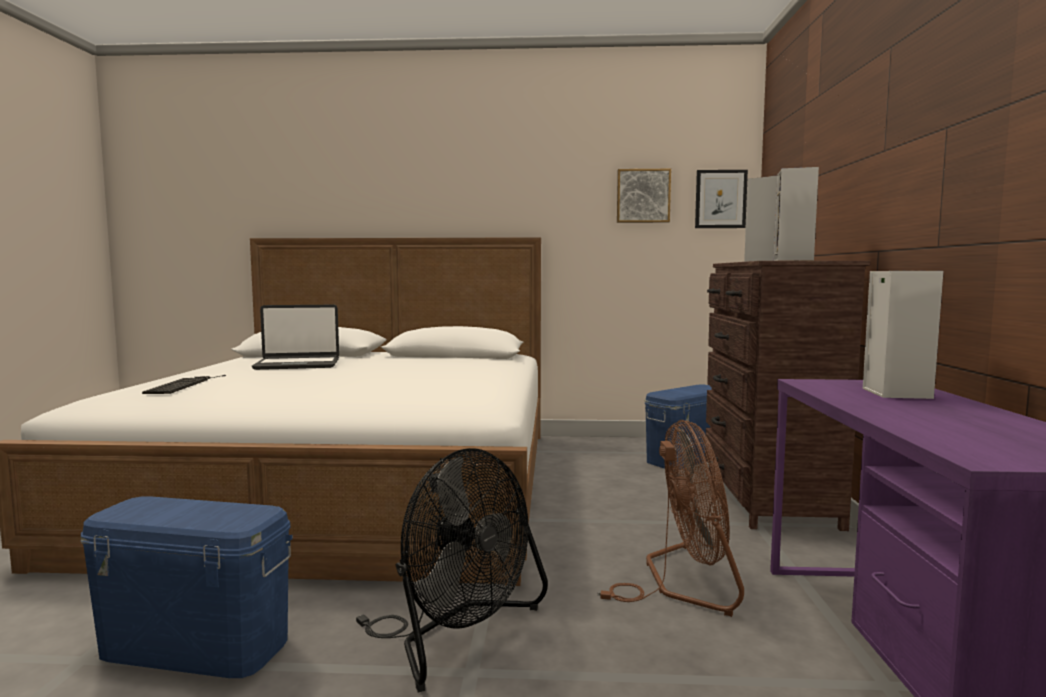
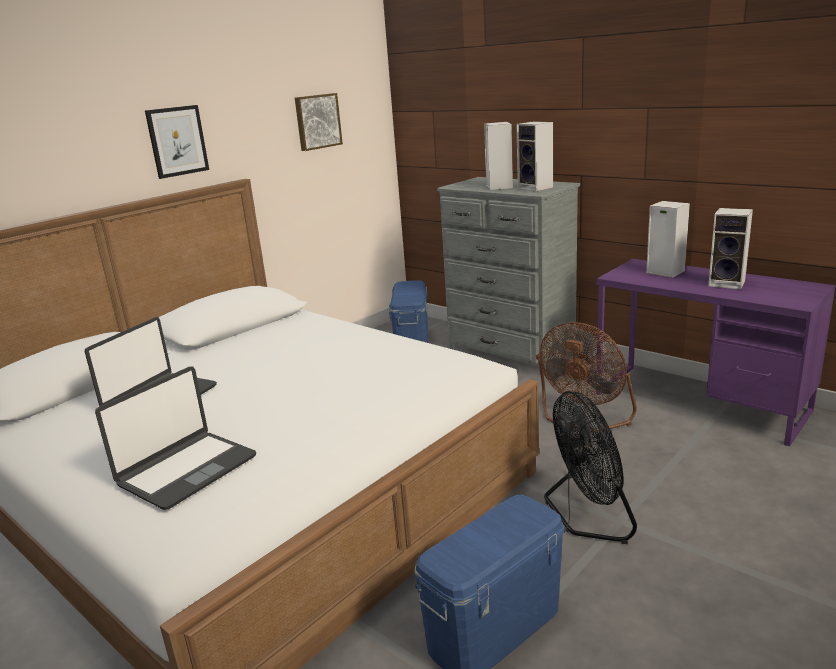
camera: 50 degrees left, 15 degrees up
keyboard [142,375,226,394] -> laptop [95,366,256,510]
picture [695,170,748,228] -> picture moved to [145,105,209,179]
brown dresser [705,261,871,531] -> grey dresser [437,177,580,374]
none -> speaker [708,208,753,289]

